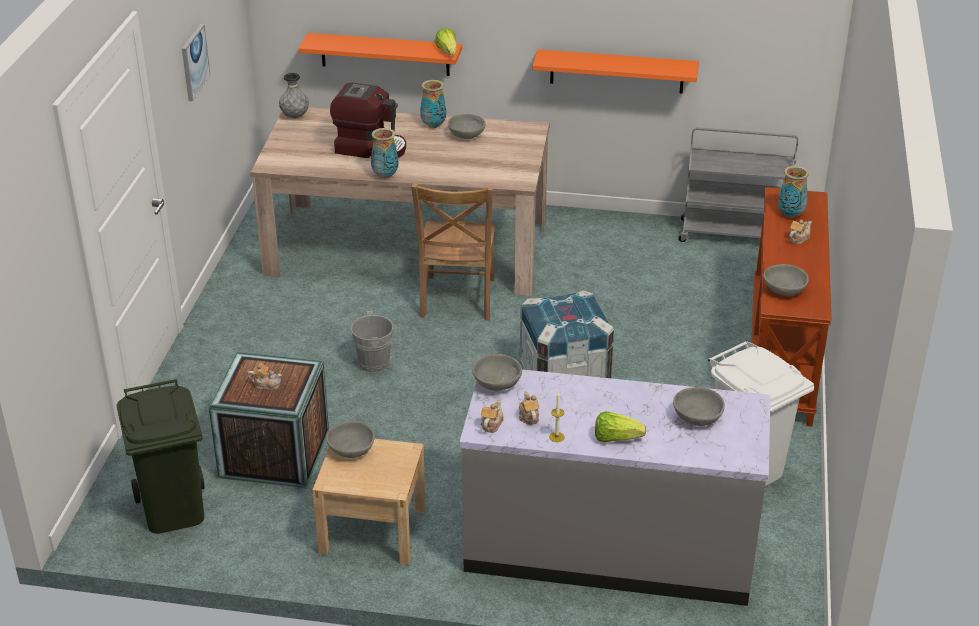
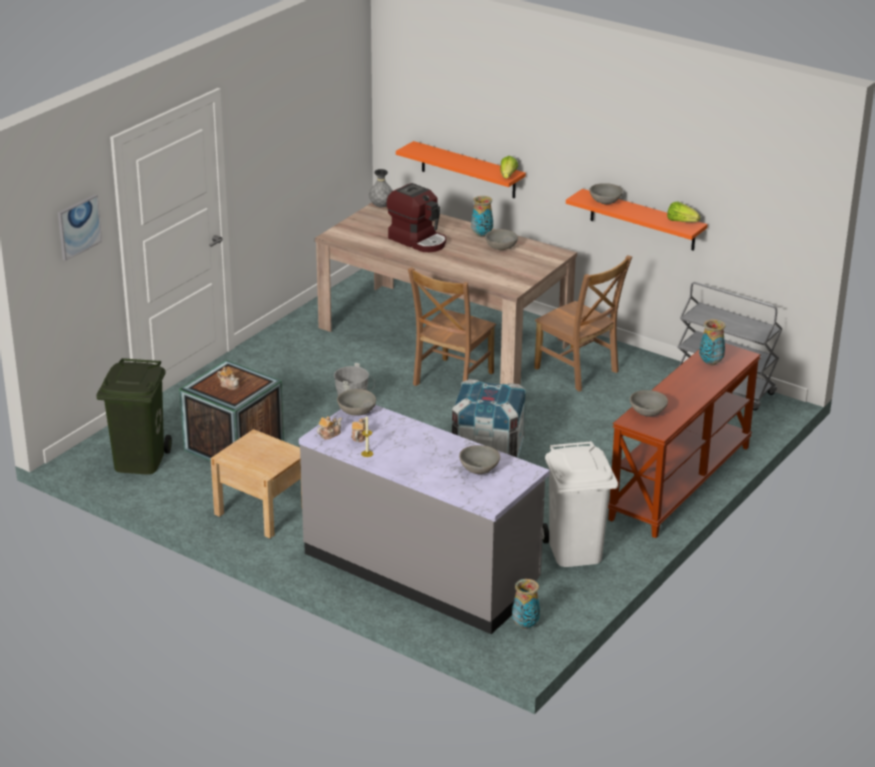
camera: 25 degrees right, 5 degrees down
picture [182,24,211,101] -> picture moved to [58,195,102,261]
grey bowl [326,421,375,458] -> grey bowl moved to [589,183,623,205]
vase [371,128,398,179] -> vase moved to [512,579,540,629]
lettuce [595,411,647,442] -> lettuce moved to [667,202,701,222]
teapot [789,220,812,244] -> none
none -> brown chair [534,255,632,392]

